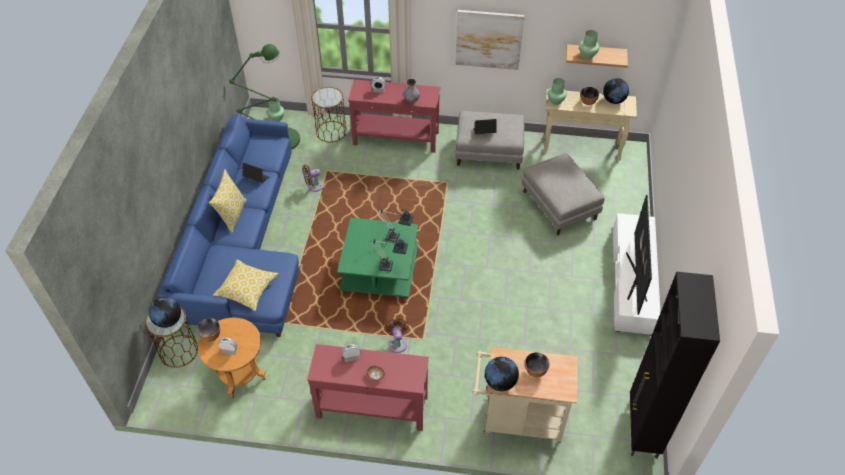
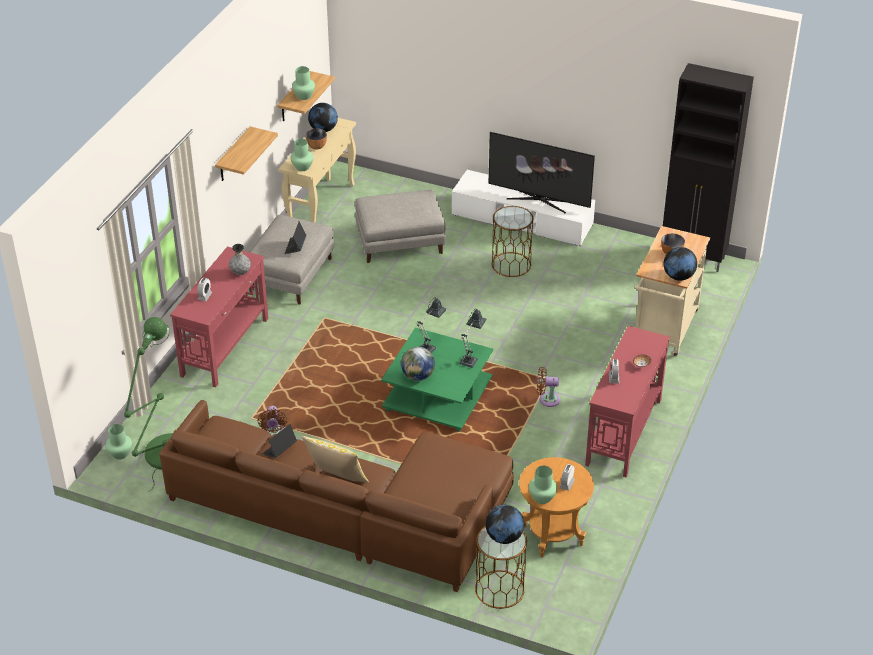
camera: 75 degrees left, 10 degrees down
blue sofa [158,113,299,337] -> brown sofa [159,400,514,592]
bowl [197,318,220,342] -> green vase [529,466,557,504]
pillow [213,260,279,311] -> none
brown side table [311,87,347,142] -> brown side table moved to [492,206,533,277]
picture [455,10,524,70] -> shelf [215,126,278,181]
none -> globe [401,347,435,381]

